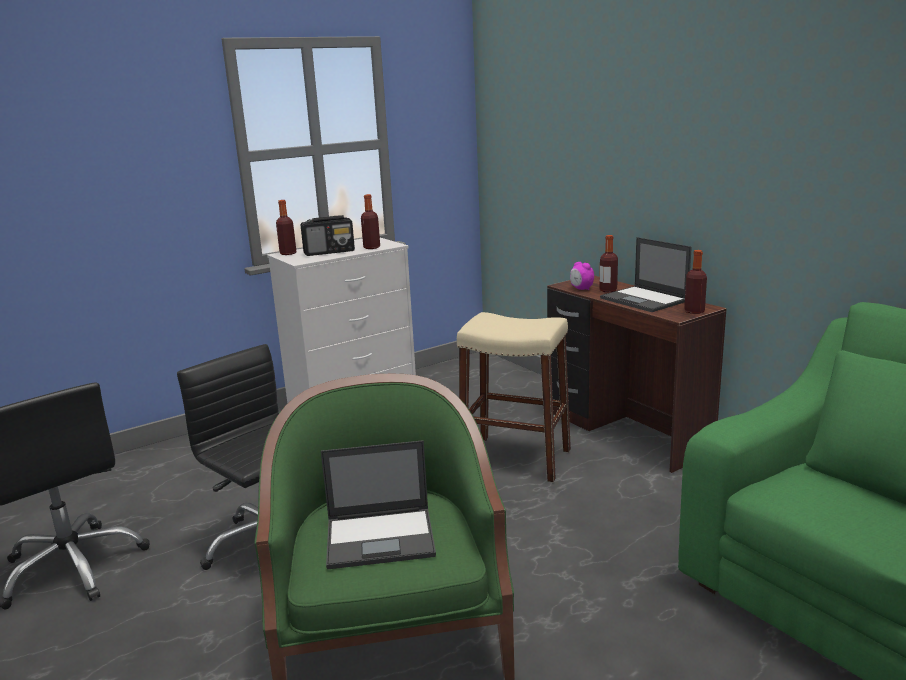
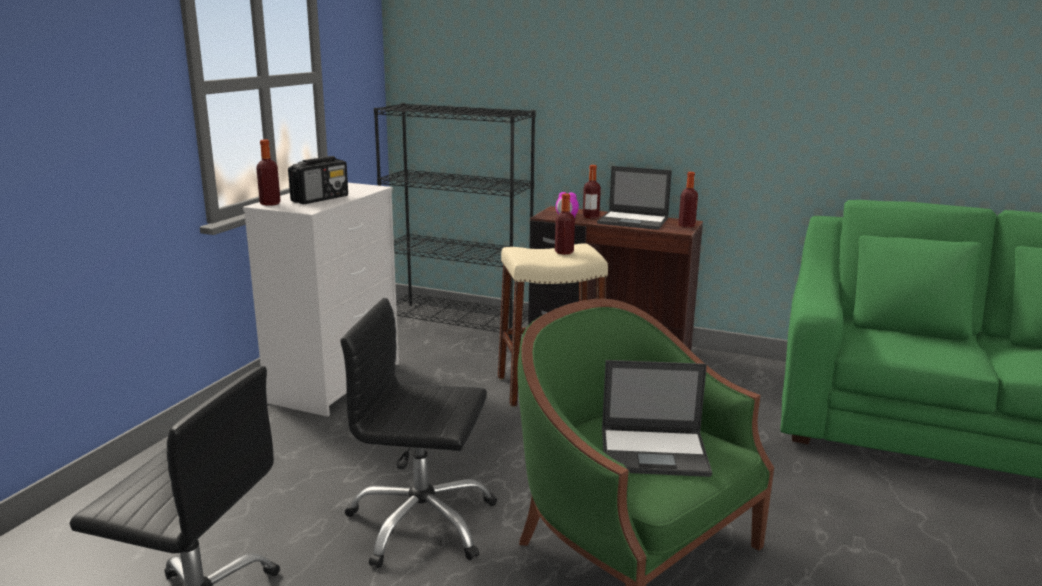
camera: 35 degrees left, 0 degrees up
laptop [321,440,436,569] -> laptop turned 45 degrees clockwise [602,360,712,477]
bottle [361,194,380,249] -> bottle moved to [555,193,575,255]
none -> black bookcase [374,103,536,341]

